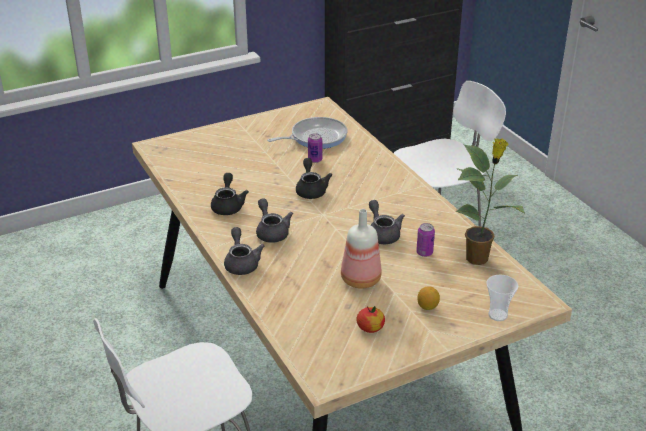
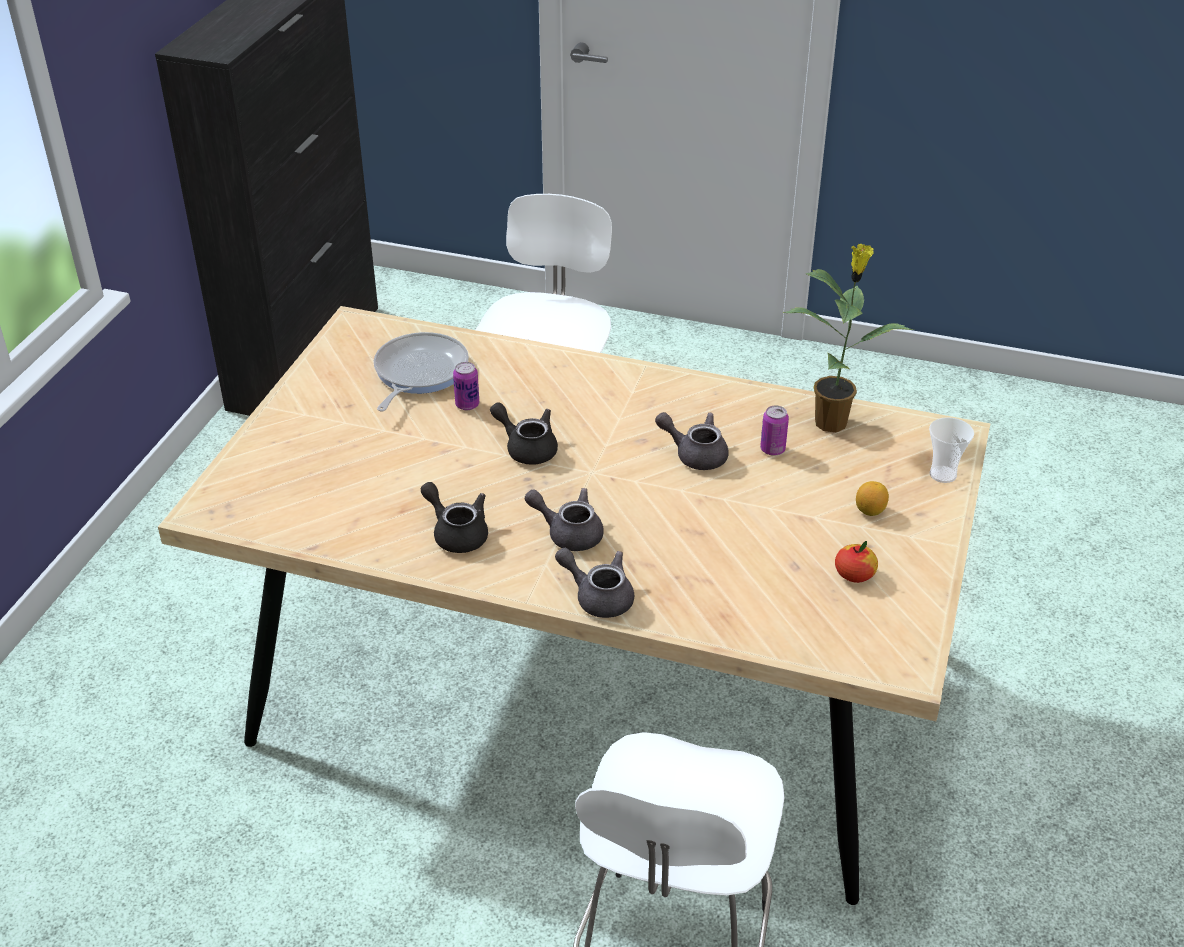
camera: 45 degrees left, 5 degrees up
bottle [341,209,382,289] -> none

